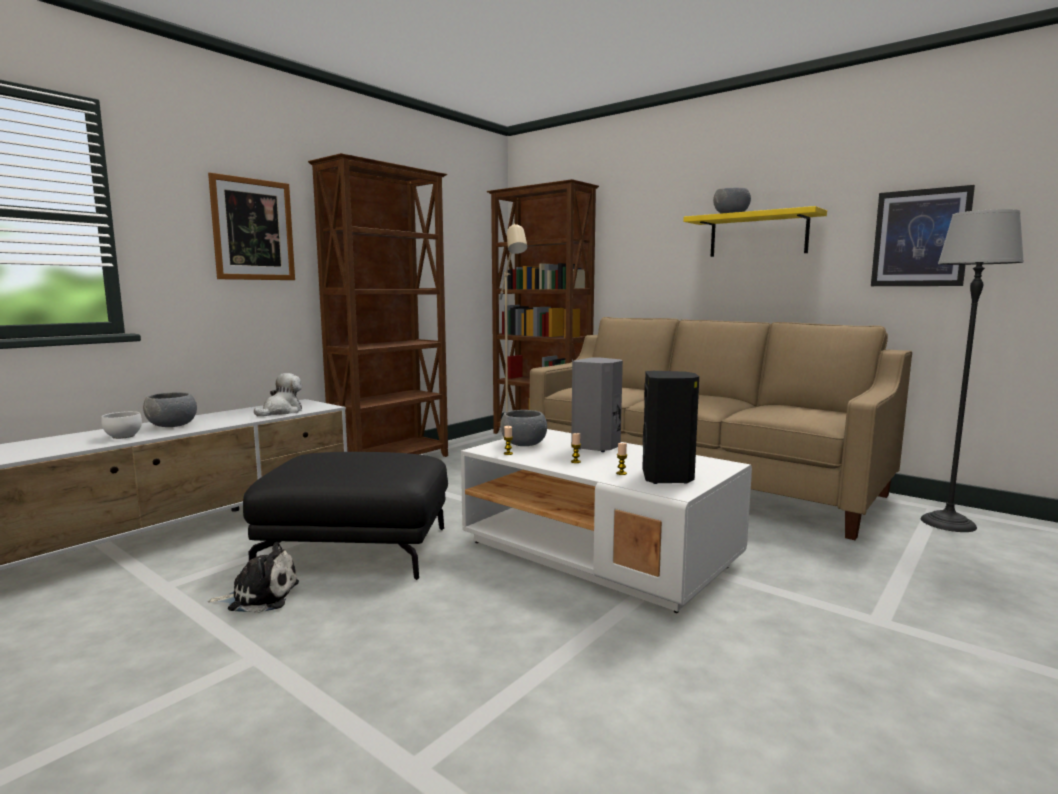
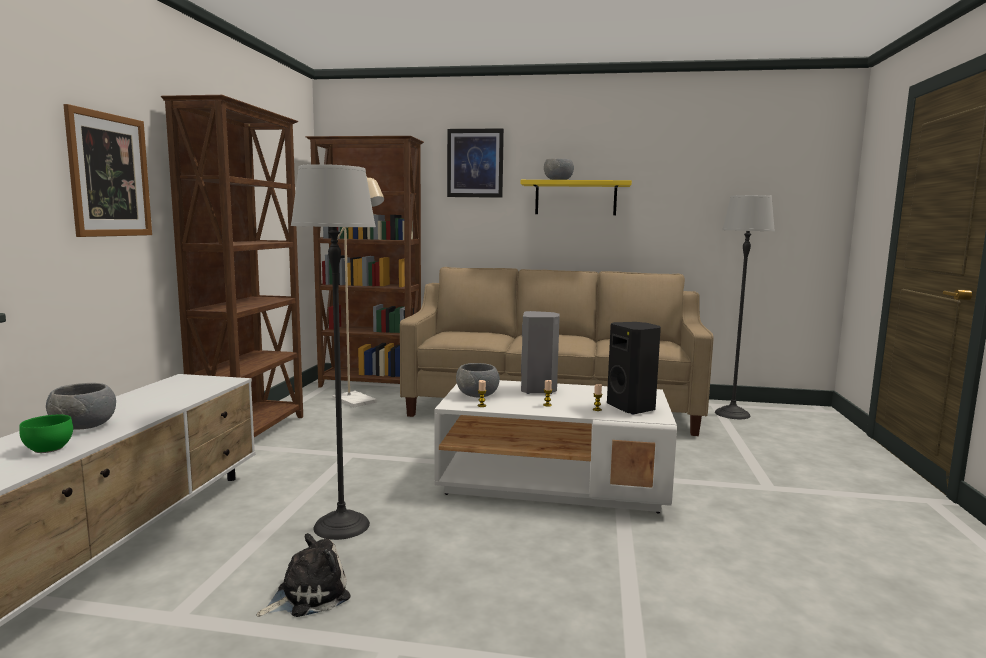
camera: 30 degrees left, 0 degrees up
white bowl [101,411,142,439] -> green bowl [19,415,73,453]
black ottoman [243,452,448,580] -> floor lamp [291,164,376,540]
plush toy [254,373,302,417] -> none
picture [871,185,975,286] -> picture moved to [447,128,504,198]

